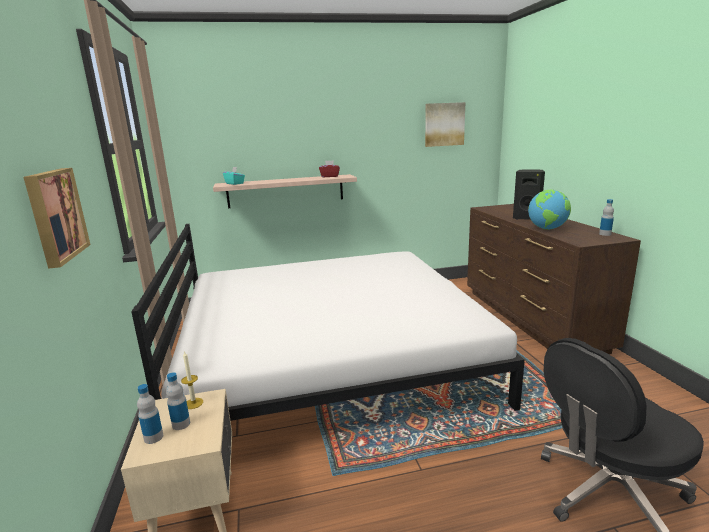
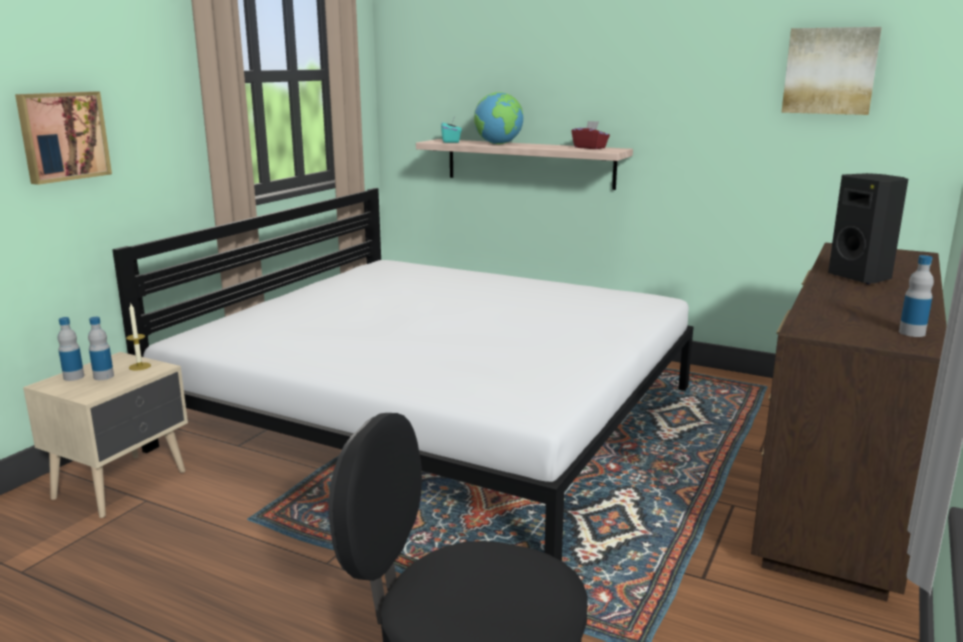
camera: 40 degrees right, 0 degrees up
globe [528,190,571,229] -> globe moved to [474,92,523,144]

